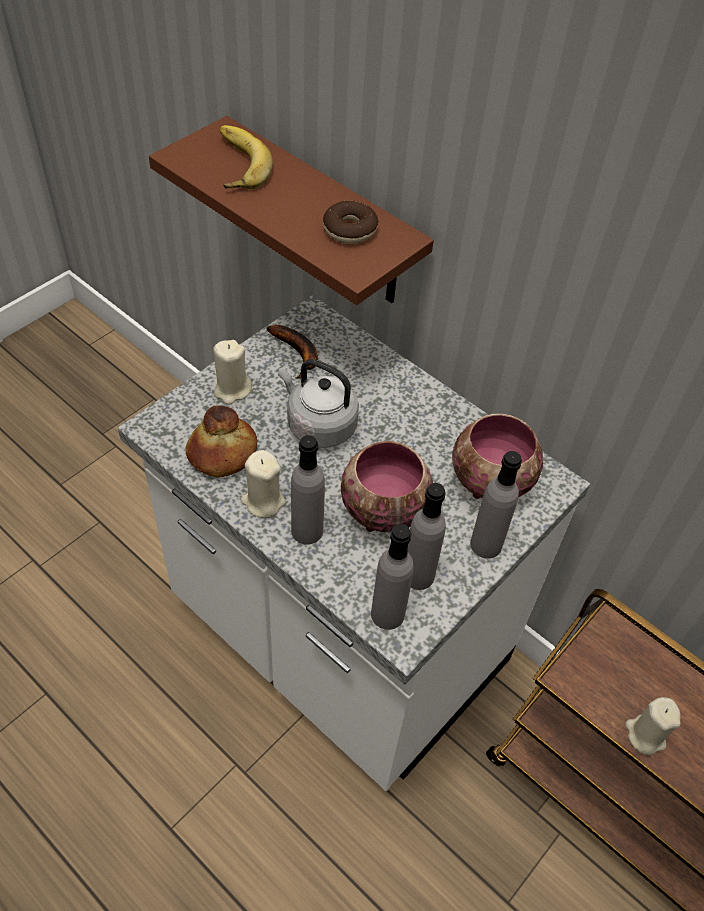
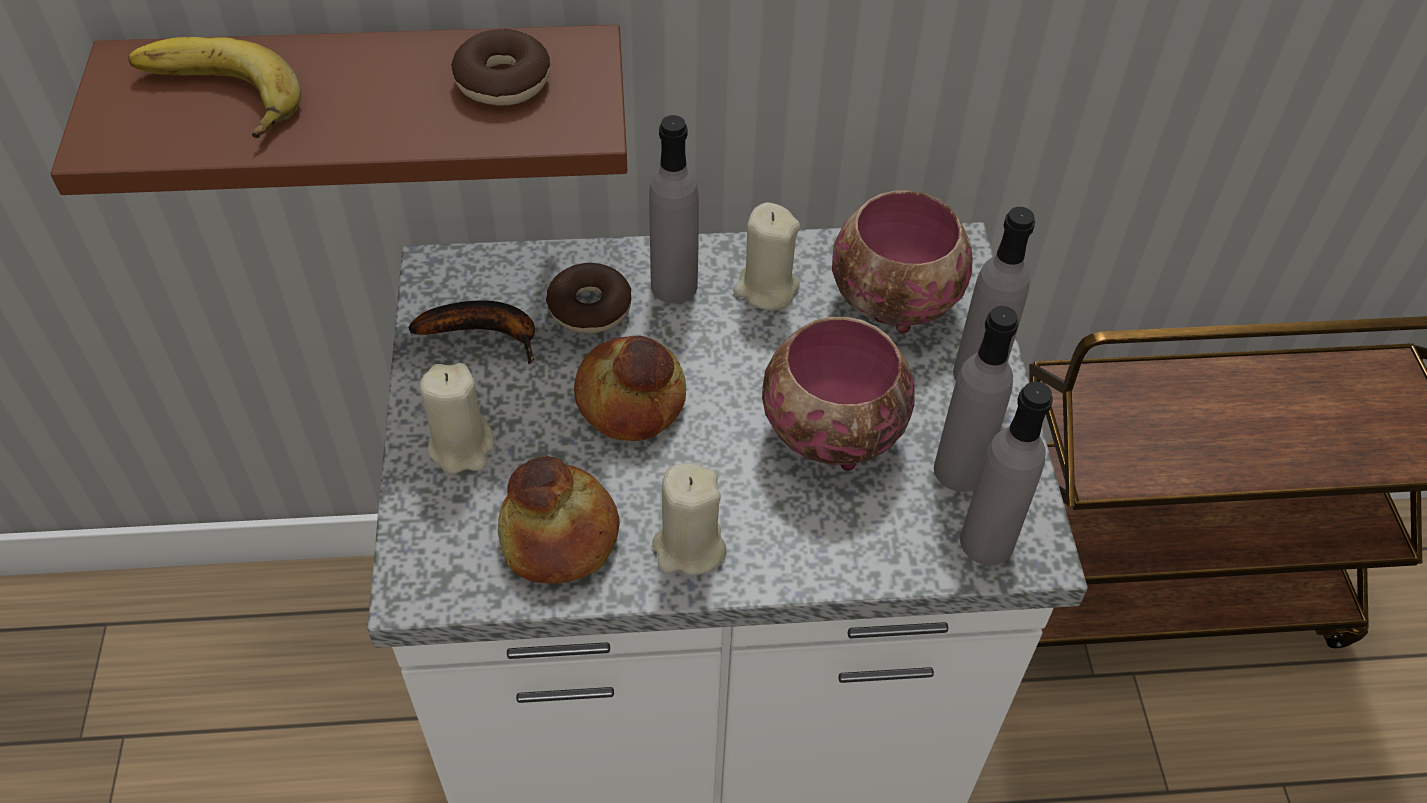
camera: 45 degrees left, 0 degrees up
grey kettle [278,359,359,448] -> bread [574,336,686,441]
grey bottle [291,435,325,545] -> grey bottle moved to [649,115,699,303]
beige candle [625,697,681,755] -> beige candle moved to [733,202,800,310]
none -> donut [546,263,631,333]

